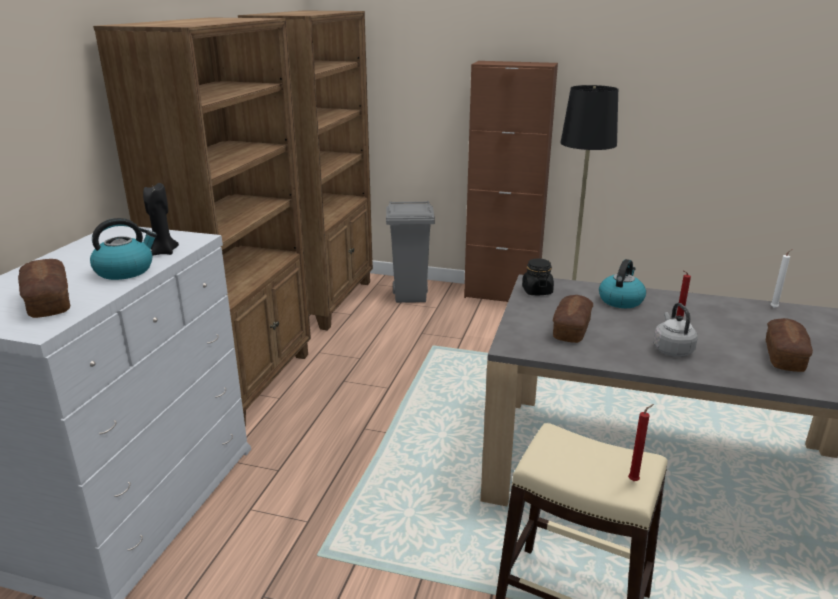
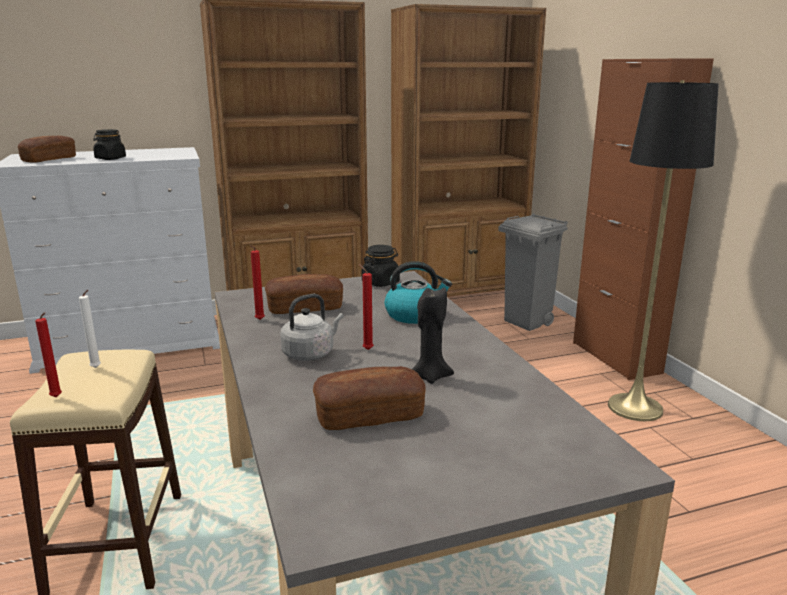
camera: 55 degrees right, 5 degrees down
kettle [90,218,157,280] -> black jar [93,129,126,160]
black candle [143,183,179,256] -> black candle moved to [412,288,454,384]
white candle [770,249,793,308] -> white candle moved to [79,290,101,368]
none -> red candle [250,245,265,320]

